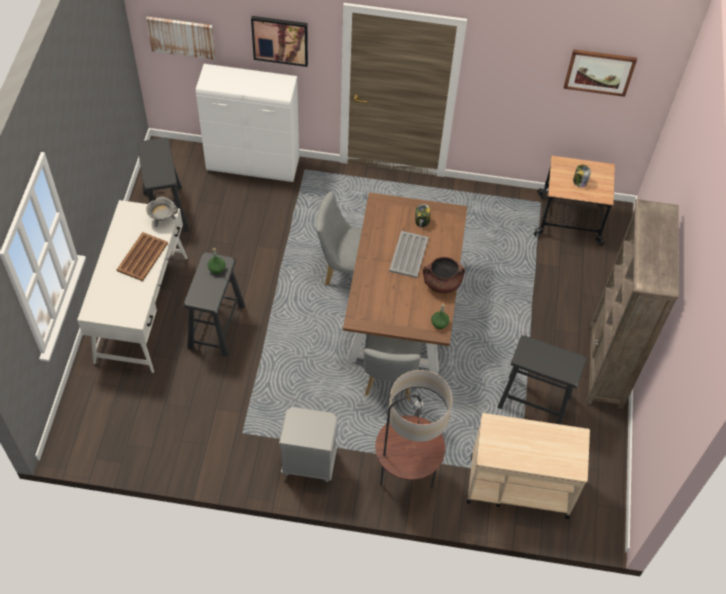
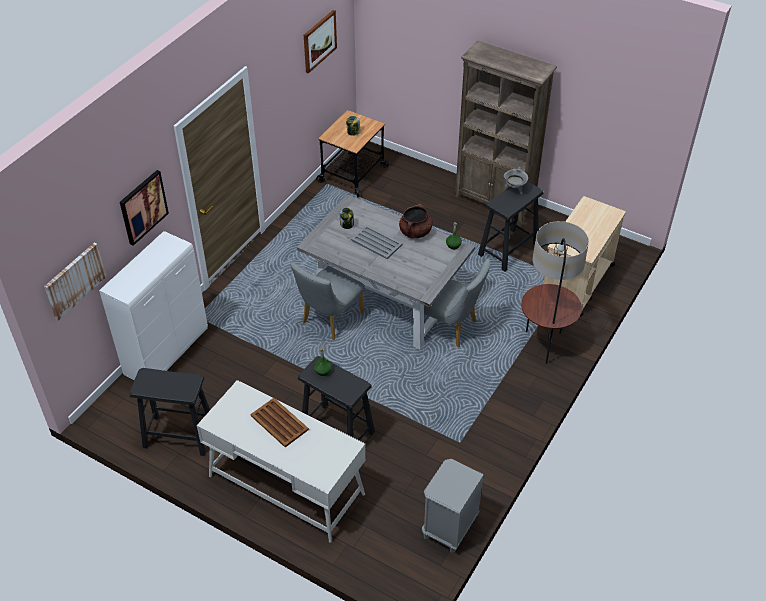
camera: 65 degrees left, 10 degrees down
grey cooking pot [146,197,178,227] -> grey cooking pot moved to [504,167,528,195]
grey nightstand [279,407,338,482] -> grey nightstand moved to [422,459,484,553]
brown dining table [343,192,467,375] -> grey dining table [297,195,475,349]

